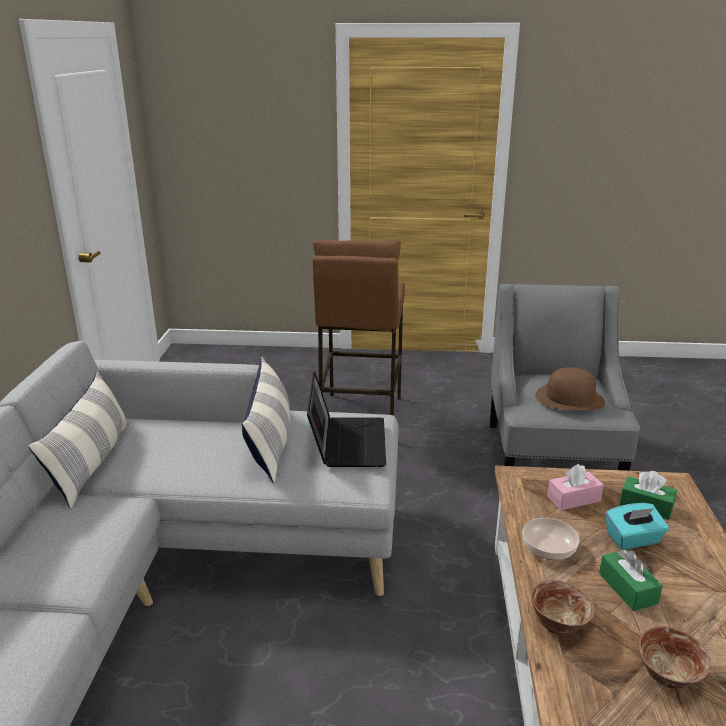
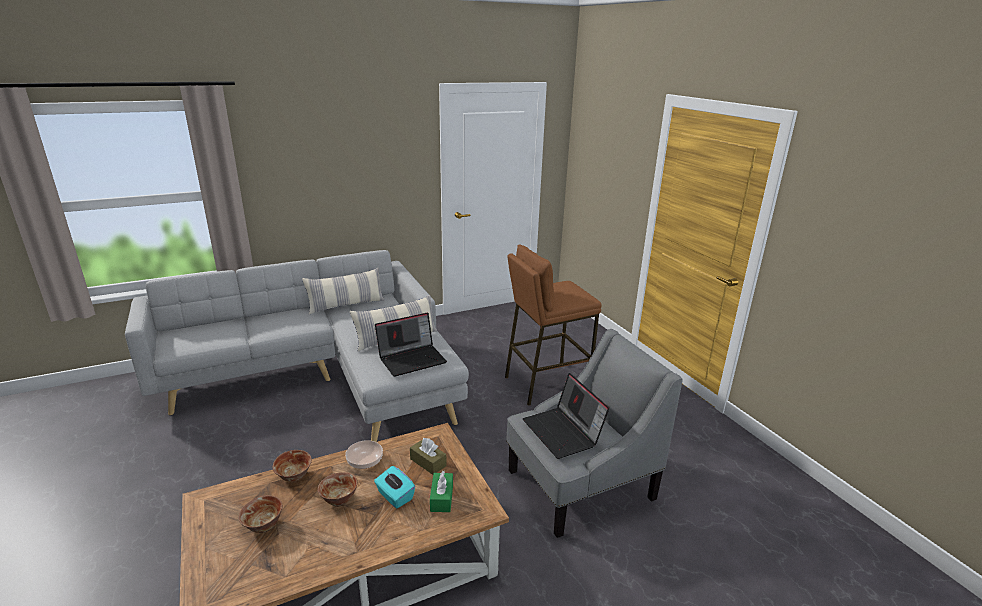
camera: 60 degrees right, 0 degrees up
brown hat [535,367,605,411] -> laptop [523,373,609,459]
pink tissue box [547,464,604,510] -> brown tissue box [410,438,447,475]
green tissue box [599,549,663,611] -> bowl [318,472,357,507]

